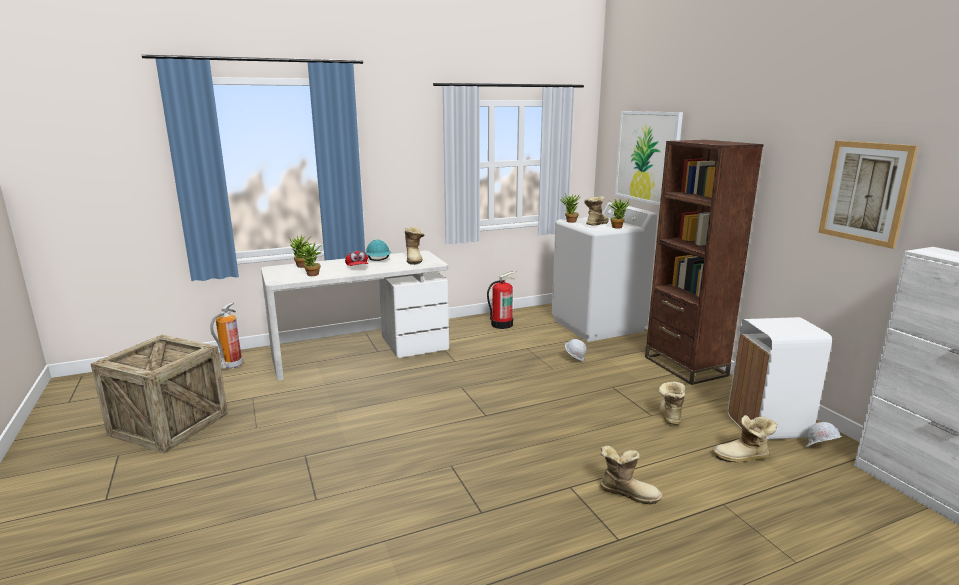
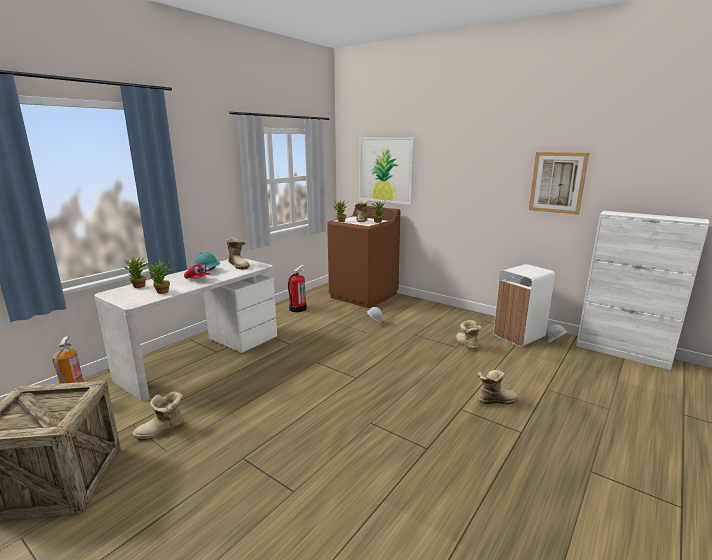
camera: 30 degrees left, 0 degrees up
white washing machine [552,202,657,342] -> brown washing machine [327,206,400,308]
brown bookcase [645,140,763,385] -> none
boot [712,415,778,462] -> boot moved to [132,391,184,440]

